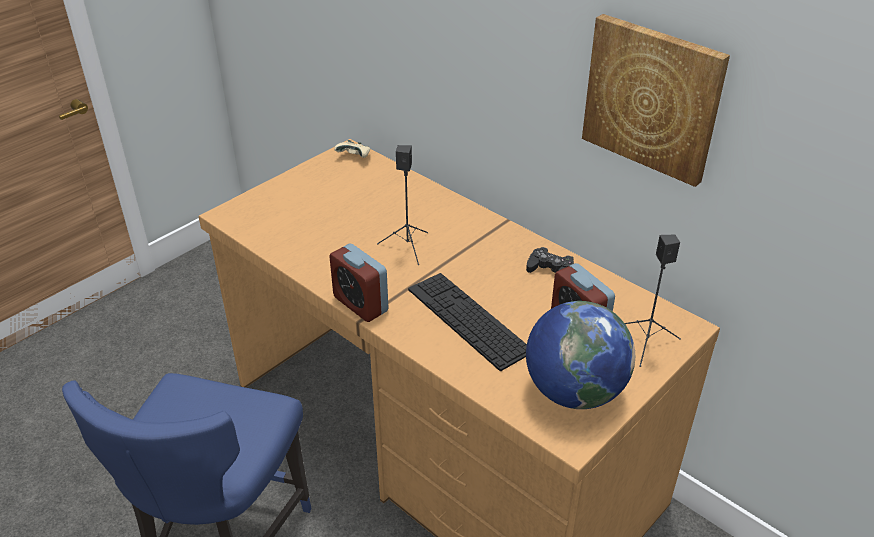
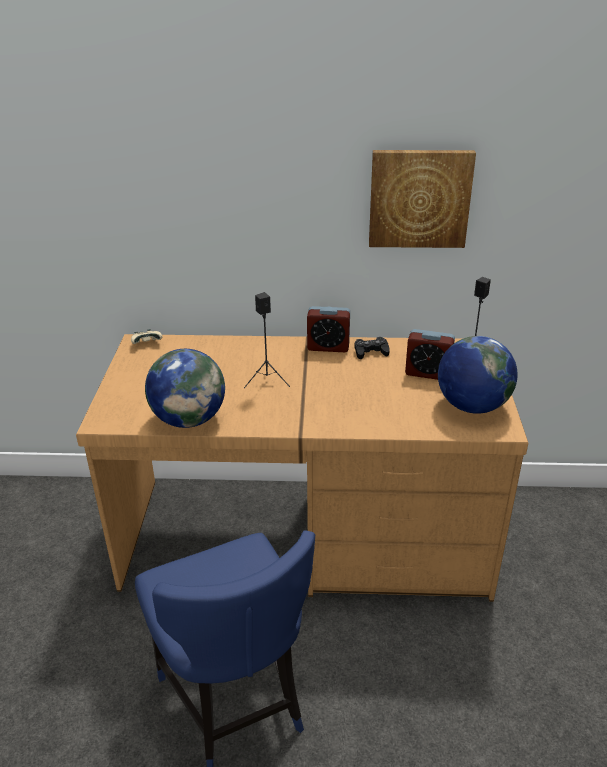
camera: 40 degrees left, 5 degrees down
alarm clock [329,244,389,322] -> alarm clock moved to [307,306,350,352]
keyboard [408,273,527,371] -> none
none -> globe [145,349,225,428]

